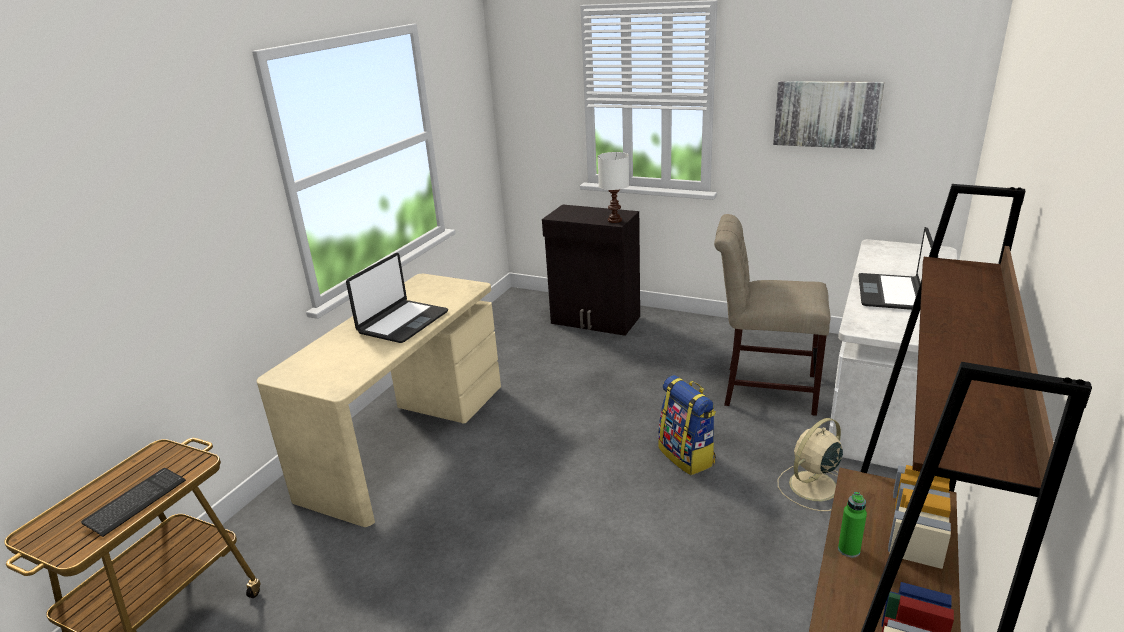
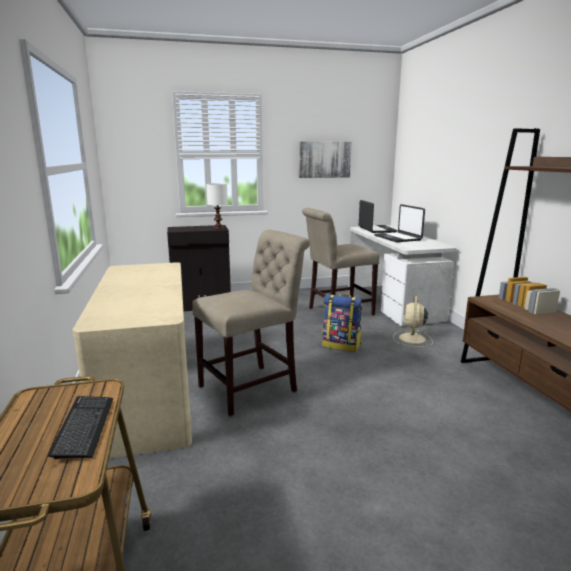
camera: 40 degrees left, 10 degrees down
laptop [346,253,448,343] -> laptop moved to [359,200,398,233]
green bottle [838,492,867,557] -> none
none -> beige chair [192,229,310,416]

